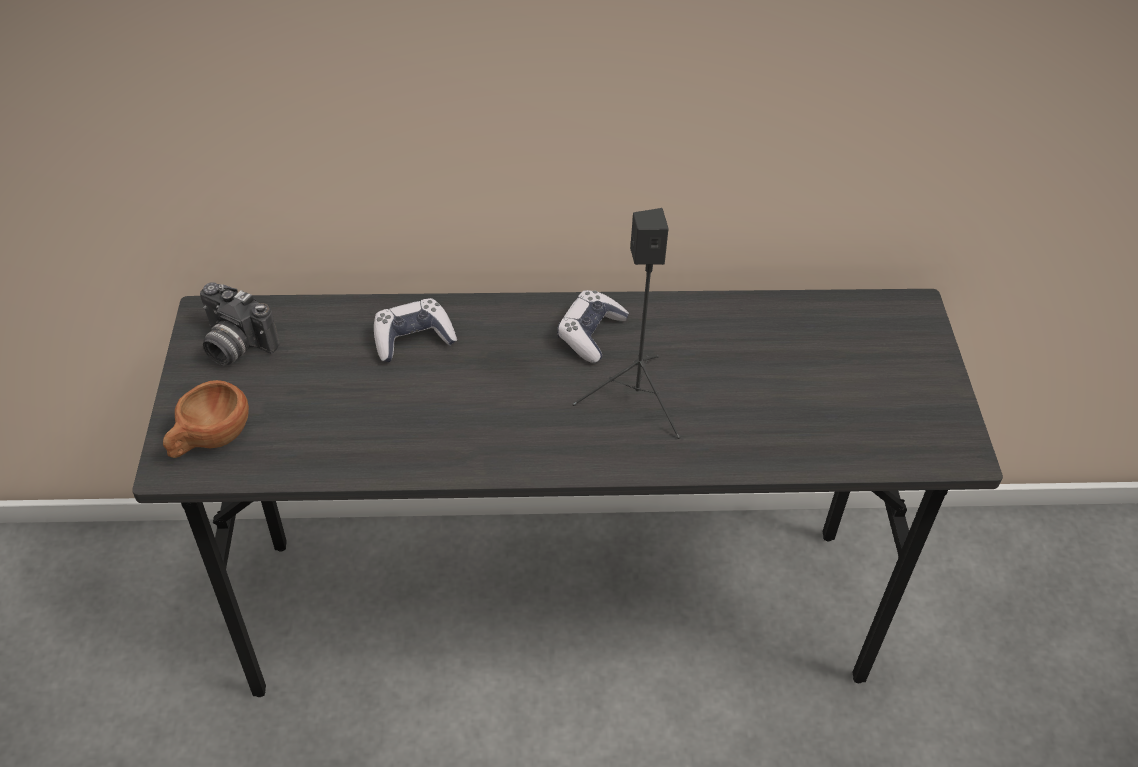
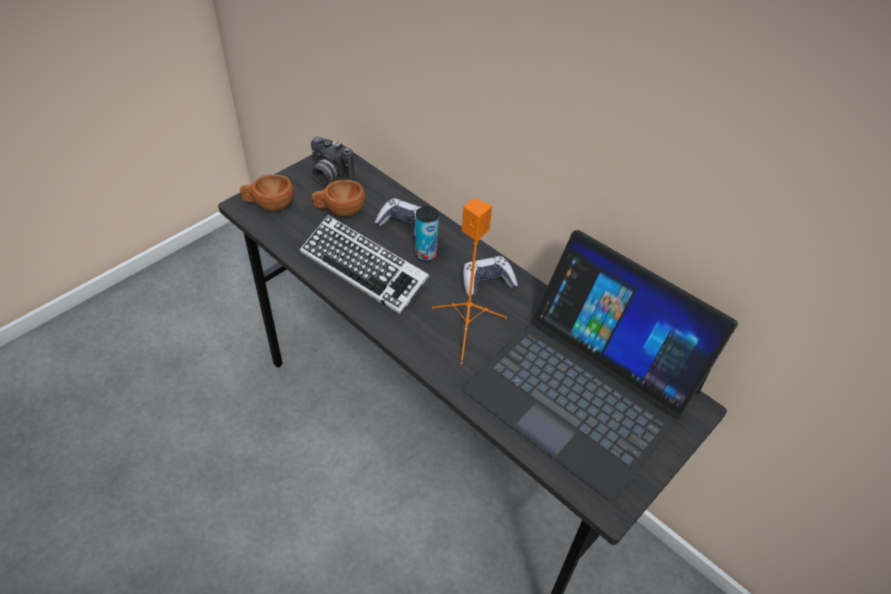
camera: 45 degrees right, 0 degrees up
camera [200,282,279,365] -> camera turned 45 degrees counterclockwise [311,137,355,184]
black speaker [572,208,680,439] -> orange speaker [432,198,507,364]
none -> keyboard [300,215,429,315]
none -> brown cup [312,180,365,217]
none -> can [415,206,439,262]
none -> laptop [462,230,738,502]

